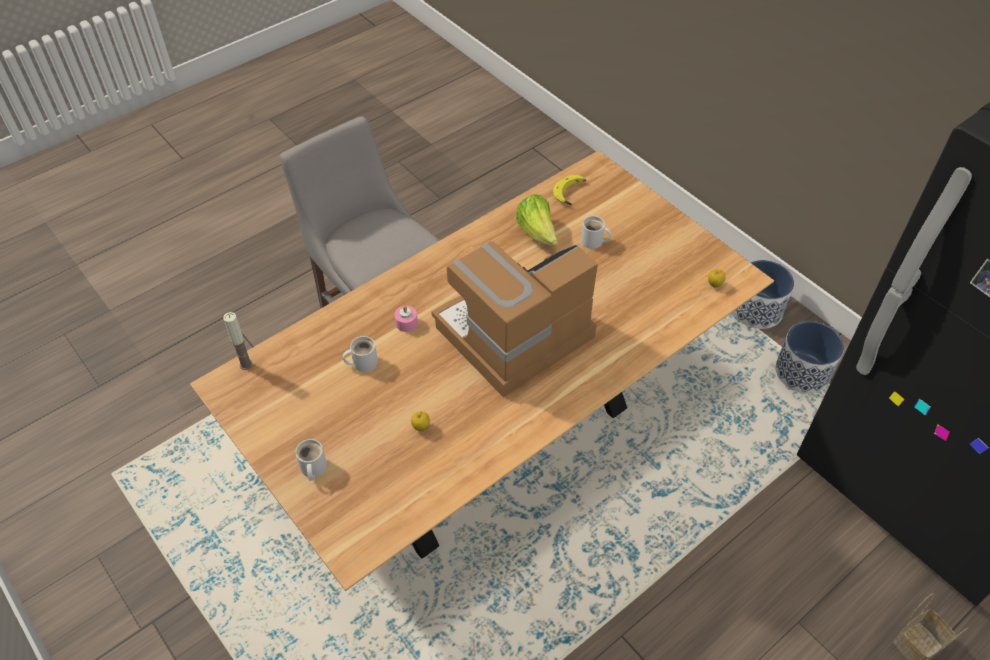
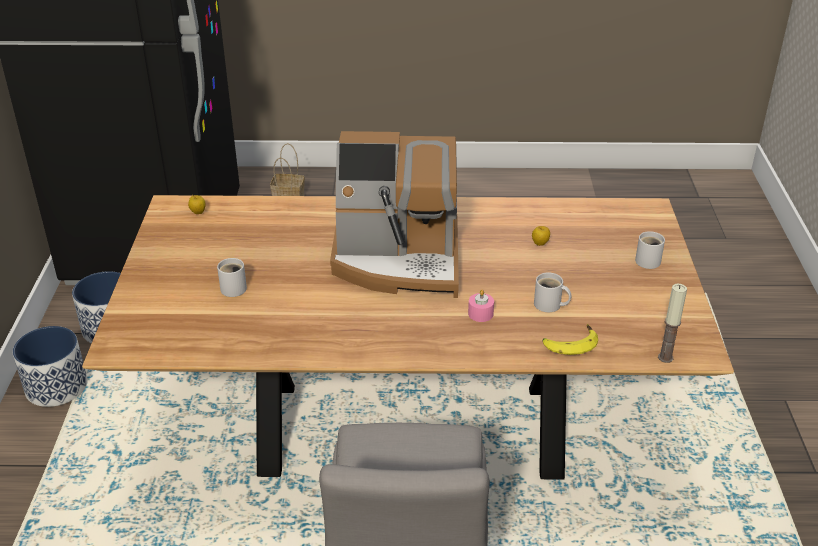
camera: 140 degrees left, 15 degrees down
lettuce [516,194,558,246] -> none
banana [553,175,586,205] -> banana moved to [542,324,598,355]

